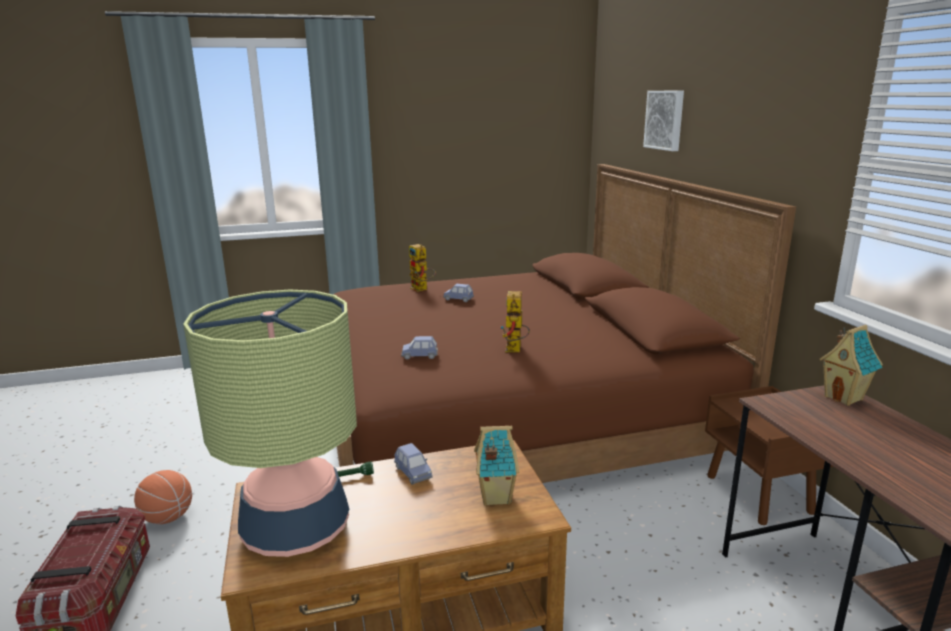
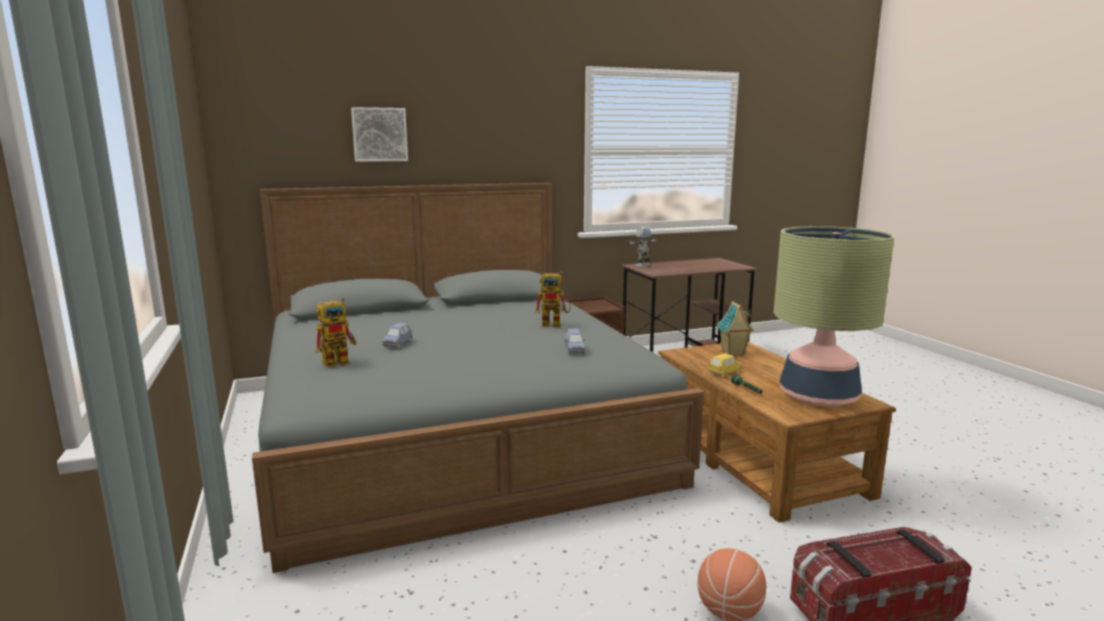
camera: 95 degrees left, 5 degrees down
brown bed [333,164,796,483] -> grey bed [252,183,704,573]
blue toy car [394,443,433,485] -> yellow toy car [708,353,742,377]
toy house [819,325,883,406] -> toy robot [627,227,657,267]

